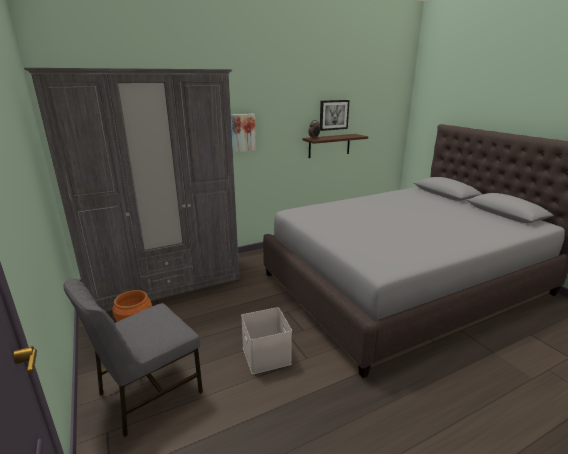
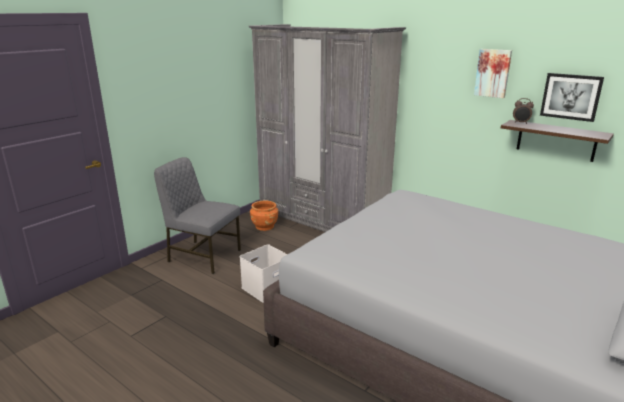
camera: 65 degrees right, 0 degrees up
picture [231,114,256,152] -> picture moved to [474,49,512,98]

